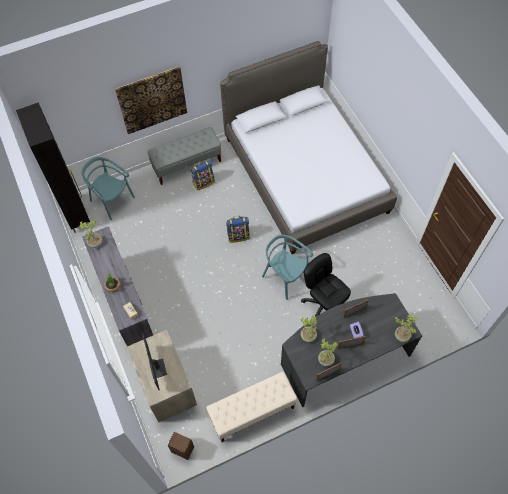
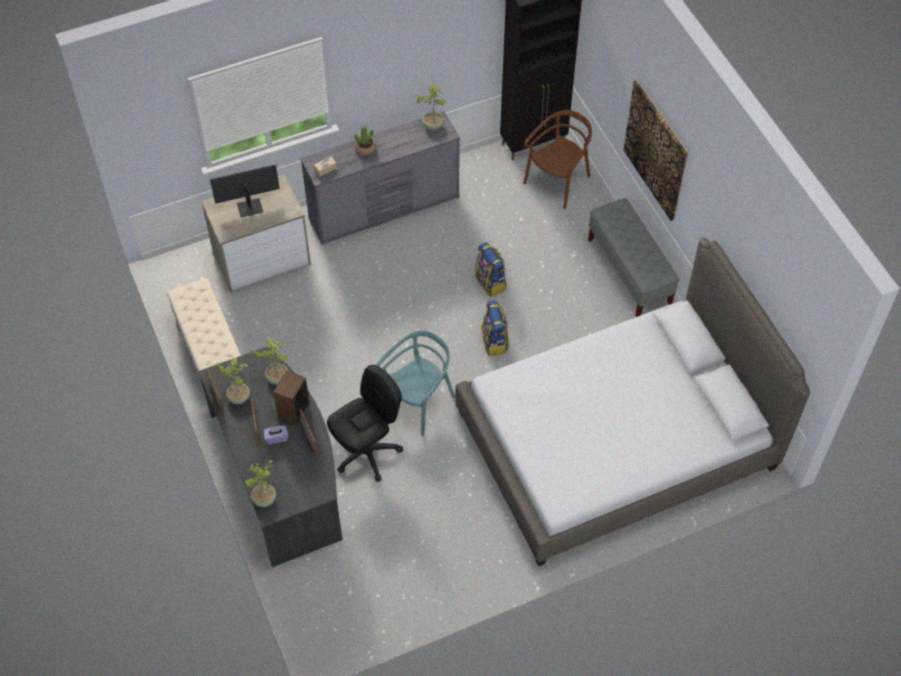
camera: 90 degrees right, 5 degrees down
turquoise chair [82,157,135,220] -> brown chair [523,110,592,209]
speaker [167,432,194,460] -> speaker moved to [273,370,310,425]
backpack [191,160,215,190] -> backpack moved to [475,242,506,297]

